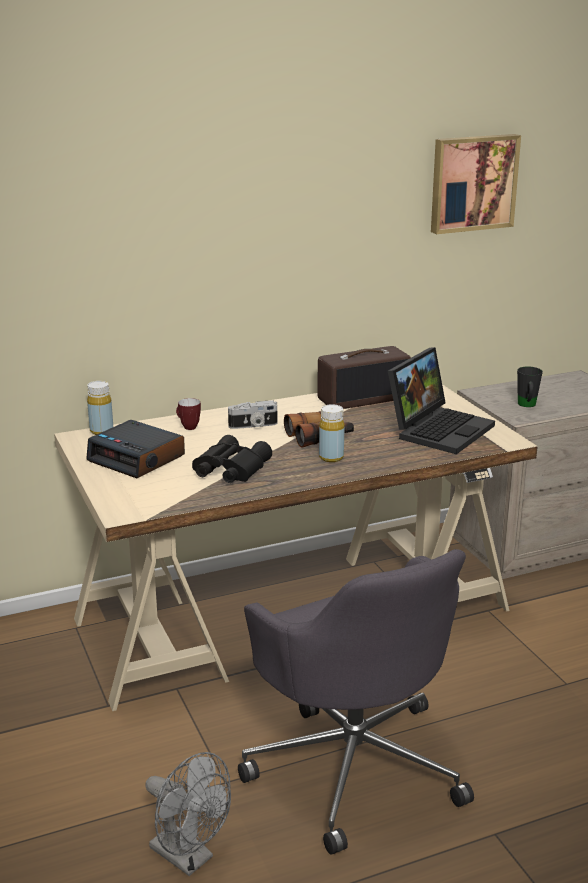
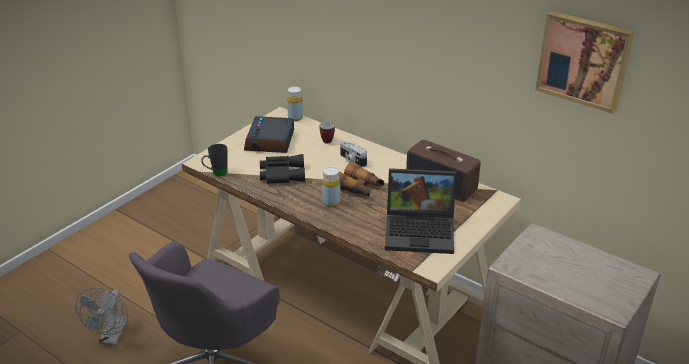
camera: 60 degrees right, 10 degrees up
black mug [517,366,543,407] -> black mug moved to [201,144,228,176]

